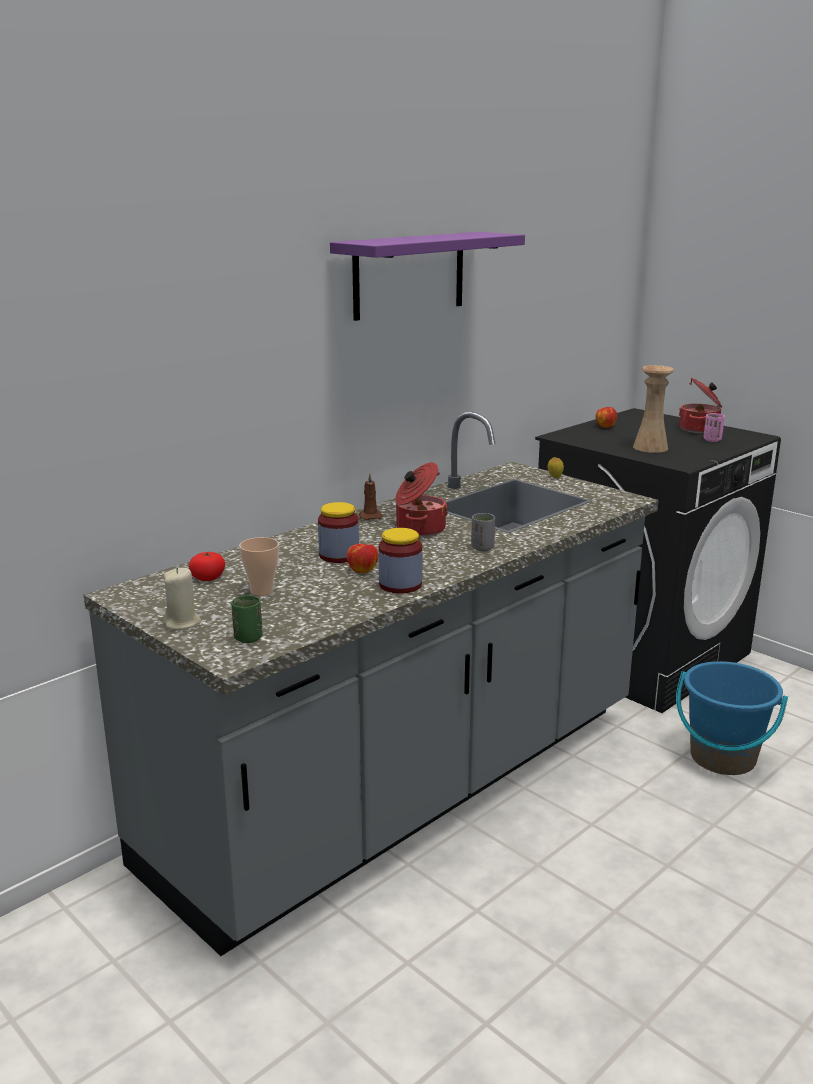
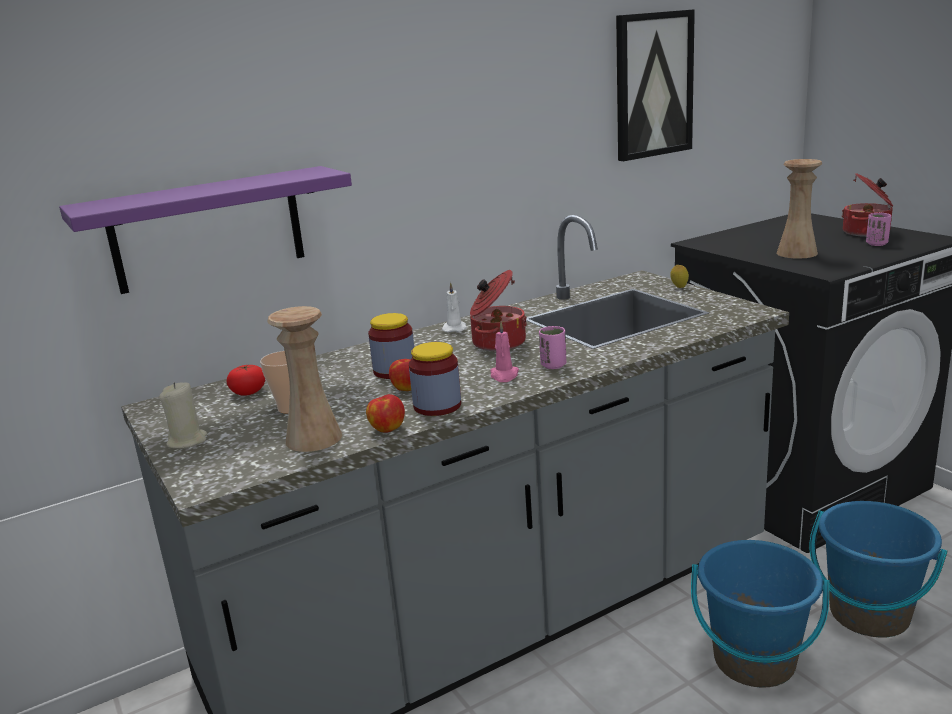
camera: 15 degrees right, 0 degrees up
green cup [231,595,263,643] -> none
purple shelf [330,232,525,321] -> purple shelf moved to [59,166,352,294]
brown candle [359,474,383,520] -> white candle [442,282,467,332]
grey cup [471,513,495,551] -> pink cup [539,326,566,369]
apple [596,407,617,428] -> apple moved to [366,394,405,433]
none -> beige vase [268,306,342,452]
none -> pink candle [490,322,519,382]
none -> picture [616,9,695,161]
none -> blue bucket [691,540,829,688]

